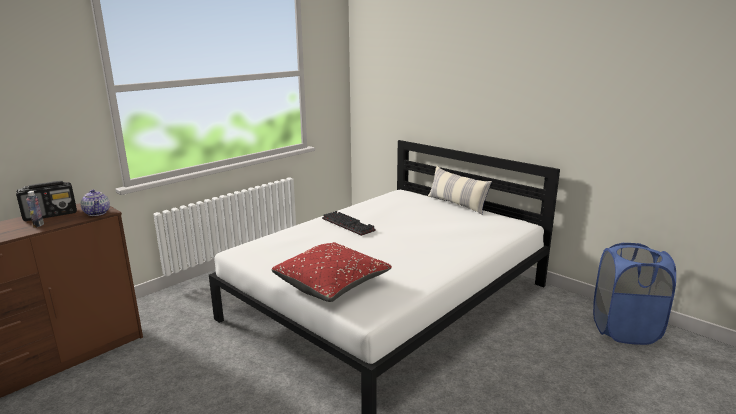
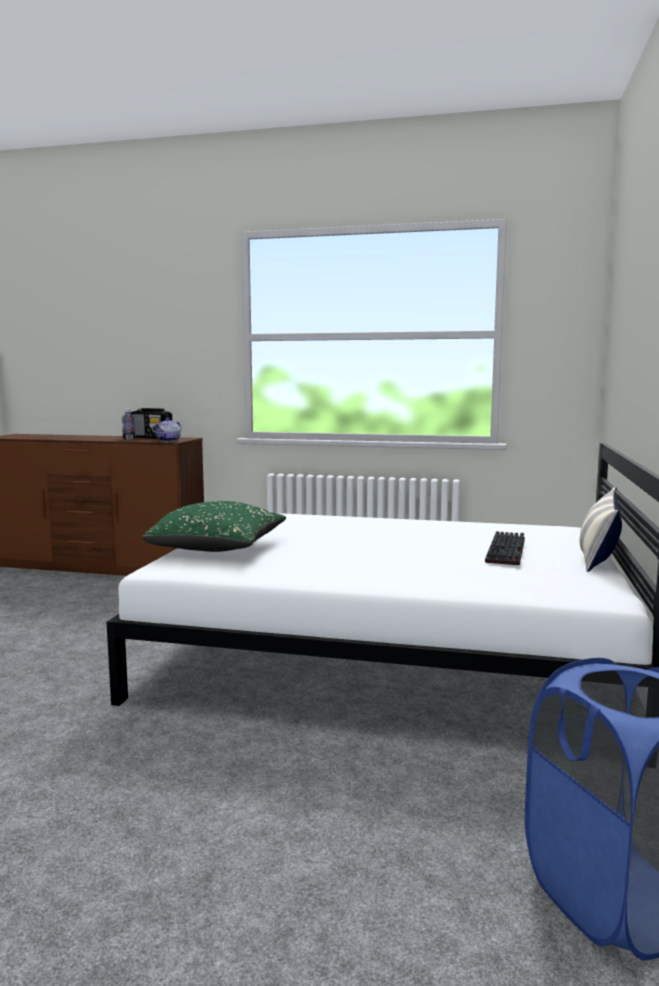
camera: 60 degrees right, 10 degrees down
red pillow [272,242,392,302] -> green pillow [142,501,286,552]
keyboard [322,211,376,236] -> keyboard moved to [485,531,525,565]

